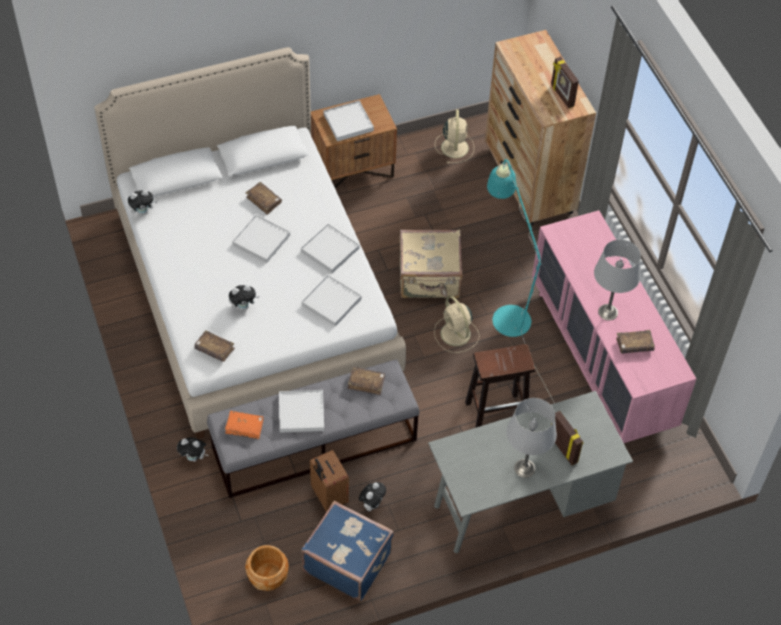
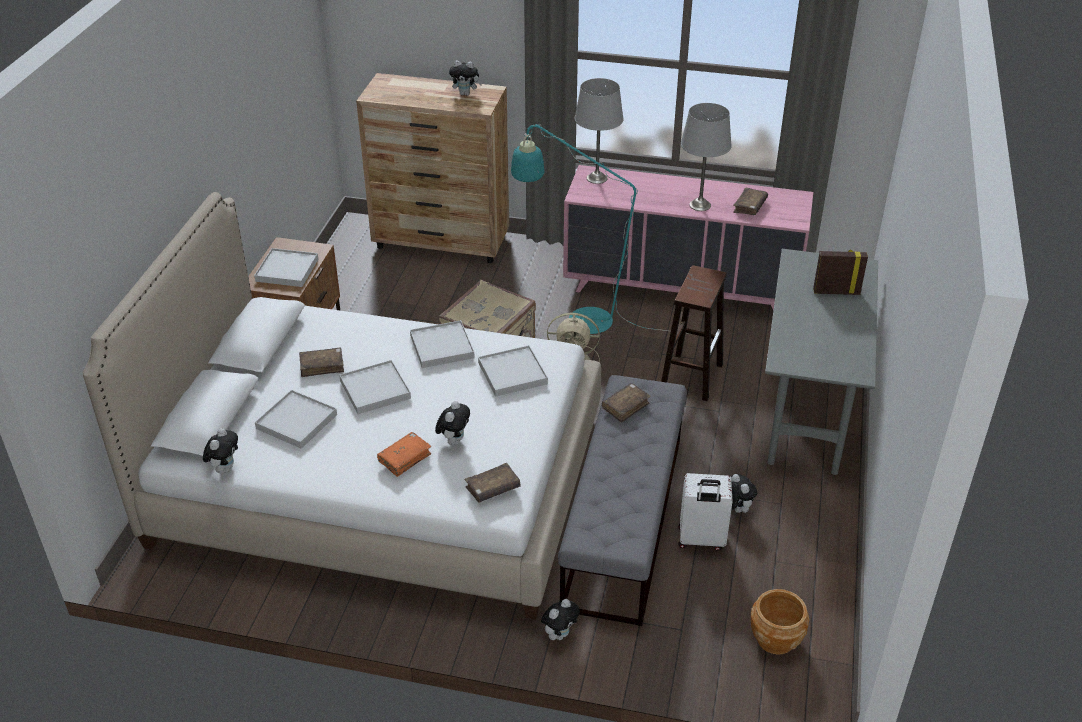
camera: 55 degrees left, 15 degrees down
orange book [225,411,264,439] -> orange book moved to [377,432,432,477]
white tray [279,390,324,433] -> white tray moved to [255,390,337,449]
blue suitcase [301,501,394,601] -> none
brown suitcase [310,450,349,512] -> white suitcase [679,473,733,551]
beige fan [435,110,474,164] -> none
grey table lamp [507,398,557,478] -> grey table lamp moved to [575,78,624,184]
picture frame [551,57,579,108] -> plush toy [449,60,482,96]

